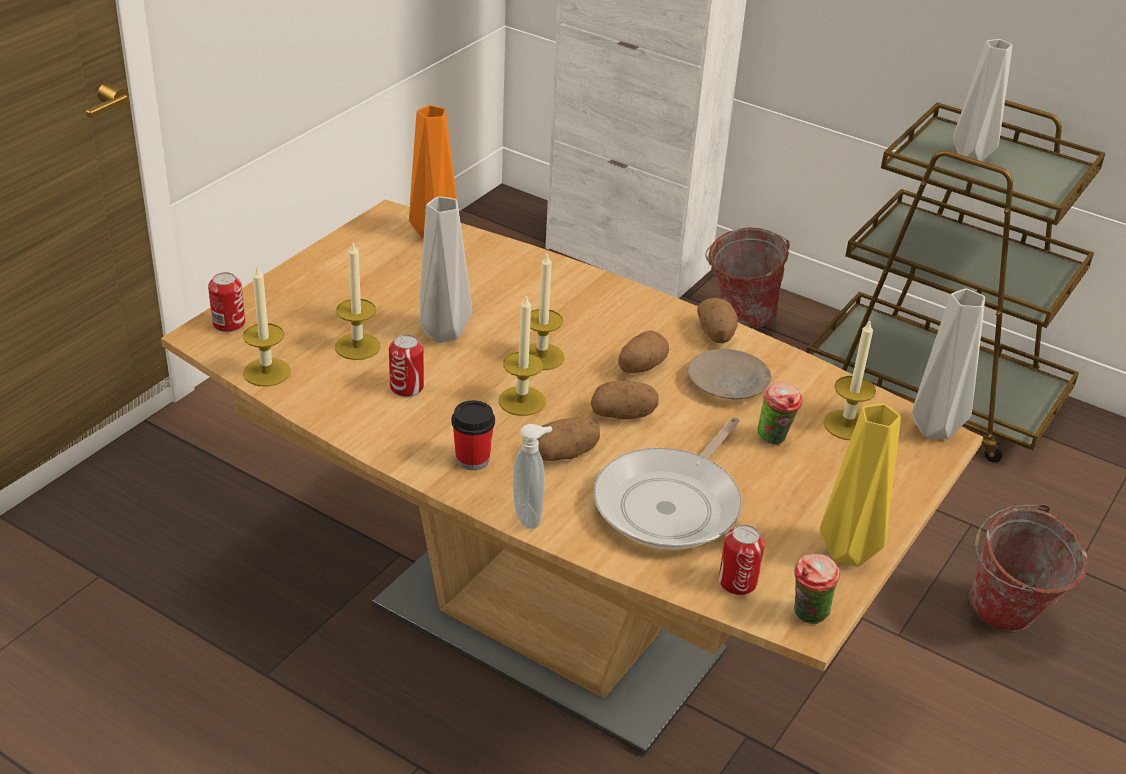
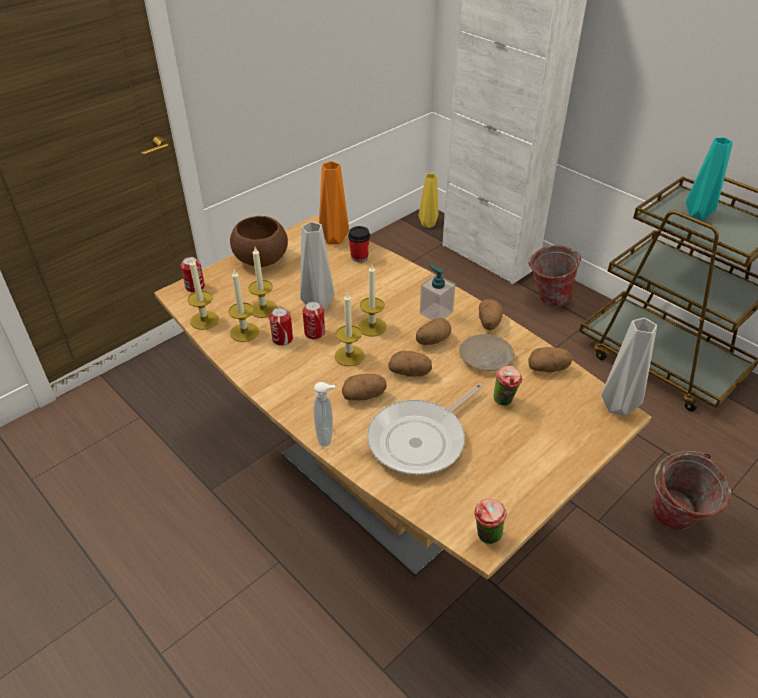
camera: 15 degrees right, 5 degrees up
cup [451,400,495,470] -> cup moved to [348,226,370,262]
can [719,525,765,595] -> can moved to [302,301,325,339]
yellow vase [820,403,901,567] -> yellow vase moved to [419,174,438,228]
candle [823,321,876,440] -> candle moved to [228,269,259,342]
grey vase [953,39,1012,162] -> turquoise vase [686,137,733,220]
none -> brown bowl [230,216,288,267]
none -> soap dispenser [420,264,456,320]
none -> potato [528,347,572,372]

